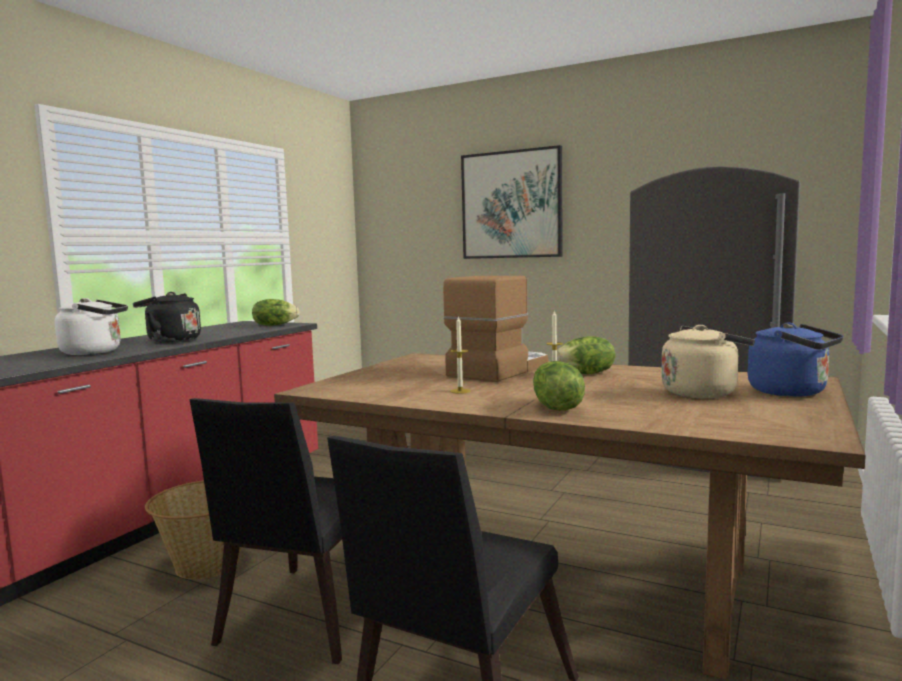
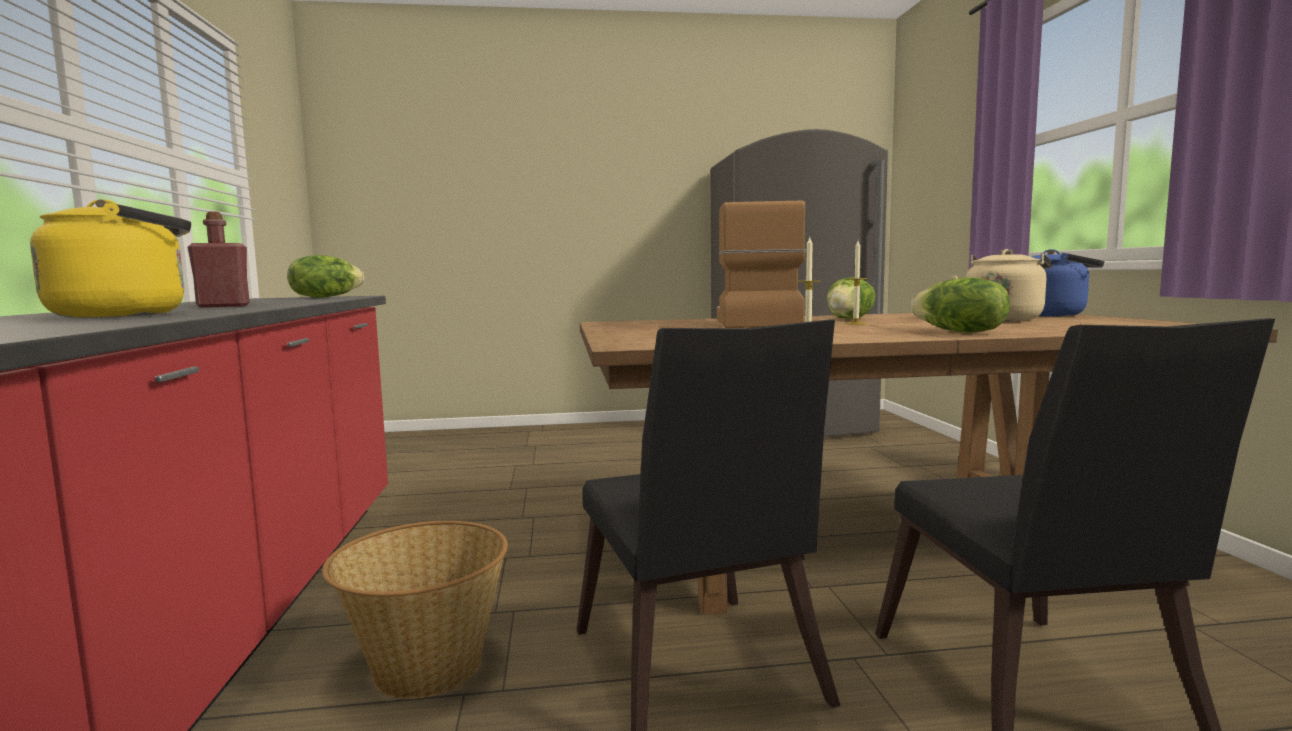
camera: 35 degrees left, 0 degrees up
white kettle [55,298,128,355] -> yellow kettle [30,199,191,318]
black kettle [133,292,201,343] -> red bottle [187,212,250,308]
picture [461,145,563,259] -> none

